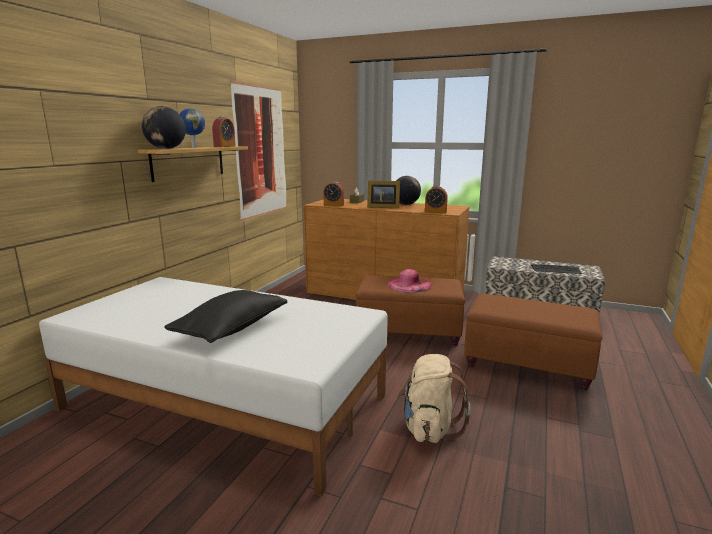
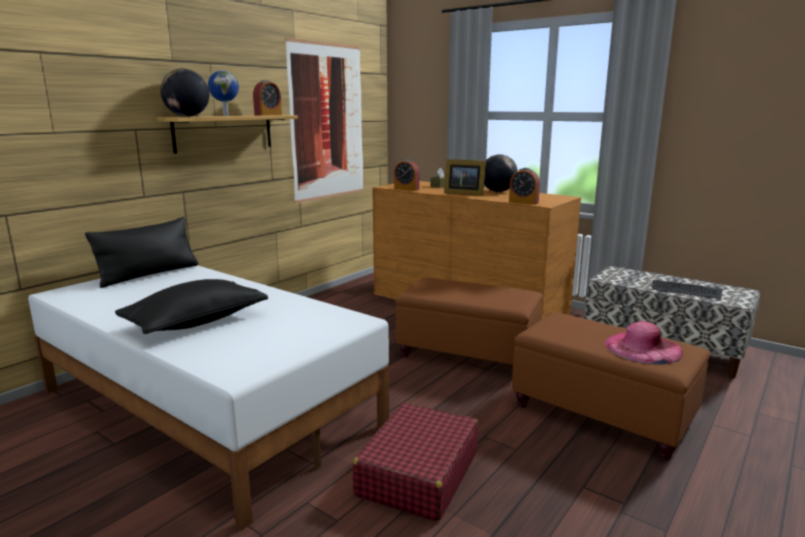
camera: 15 degrees right, 0 degrees up
pink hat [387,269,432,293] -> pink hat moved to [604,321,683,364]
beige backpack [398,354,470,443] -> red suitcase [352,403,478,522]
none -> black pillow [85,217,199,288]

